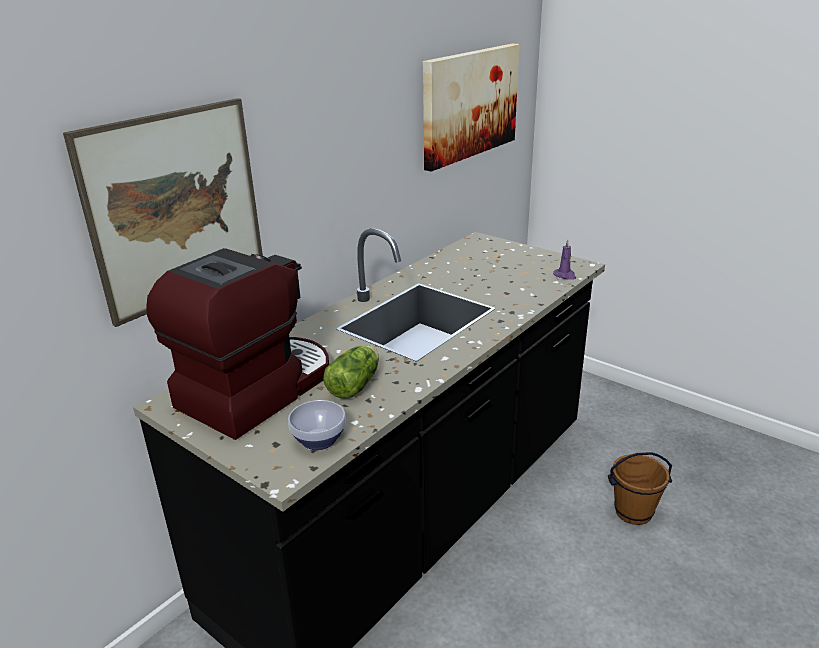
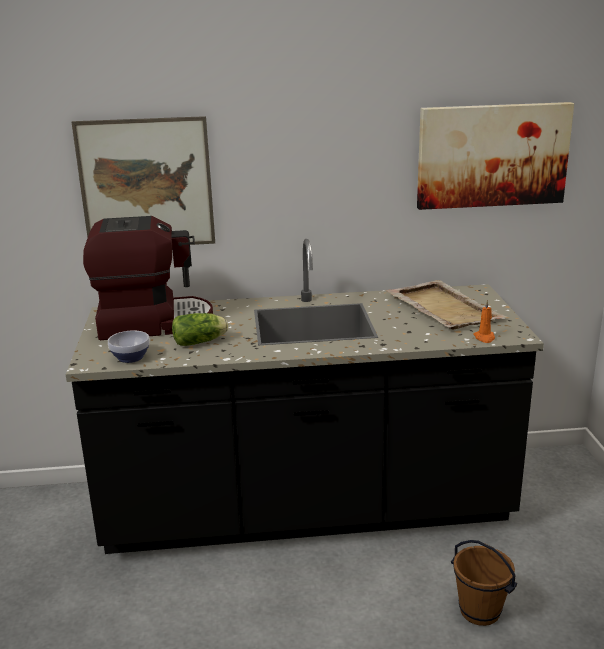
camera: 45 degrees right, 5 degrees down
purple candle [553,239,576,280] -> orange candle [473,300,495,343]
none -> beige tray [385,280,507,330]

